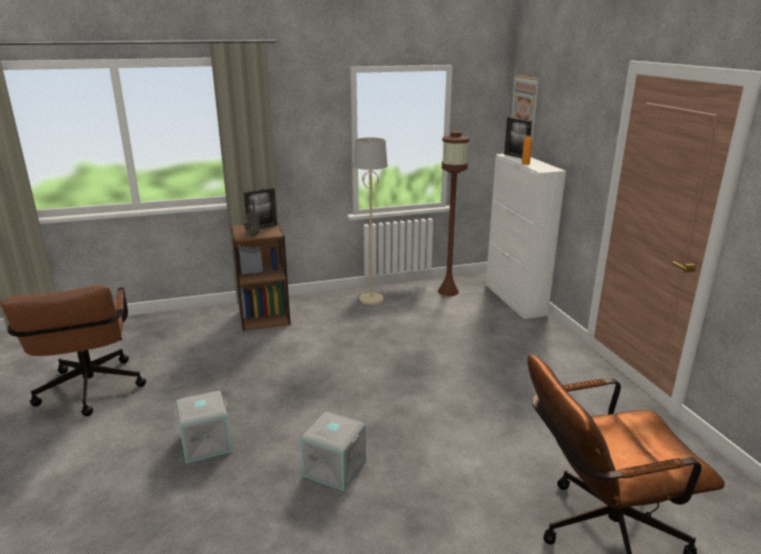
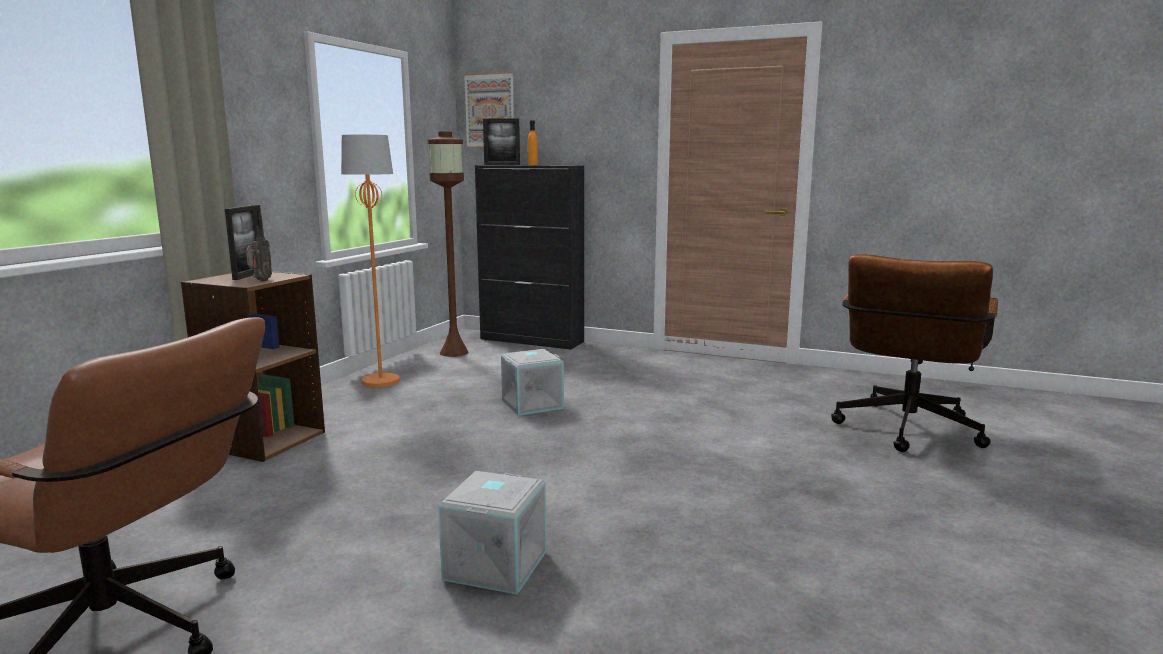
camera: 50 degrees left, 10 degrees down
grey storage box [300,411,366,491] -> grey storage box moved to [501,349,564,416]
beige floor lamp [354,137,388,305] -> orange floor lamp [341,135,400,387]
white cabinet [486,154,566,319] -> black cabinet [475,165,584,349]

